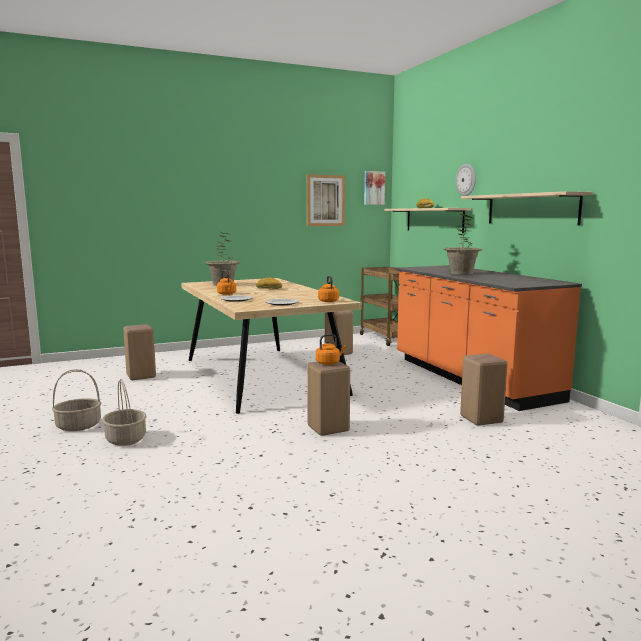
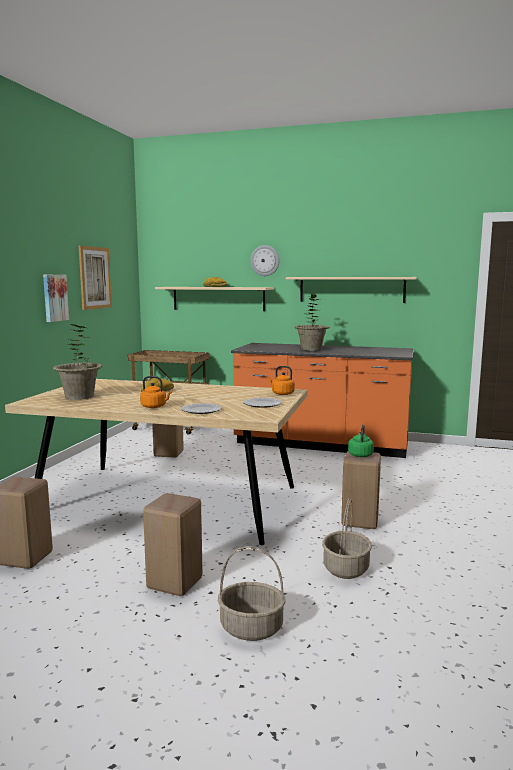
camera: 50 degrees left, 0 degrees up
basket [52,369,101,431] -> basket moved to [322,499,372,579]
orange kettle [316,334,346,365] -> green kettle [348,424,374,457]
picture [364,171,385,205] -> picture moved to [43,275,69,322]
beige stool [460,354,508,426] -> beige stool moved to [143,493,203,596]

